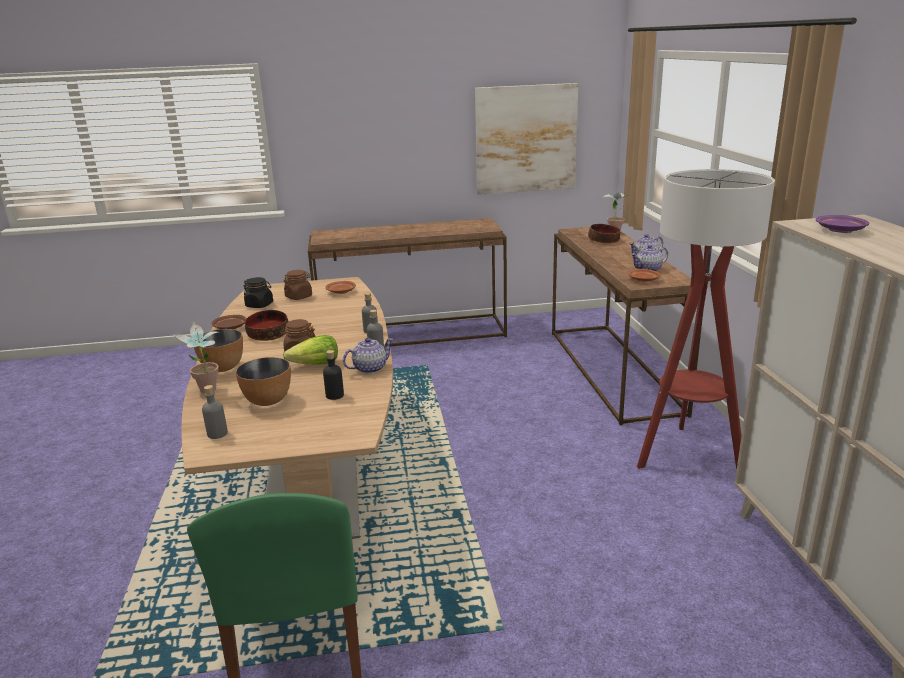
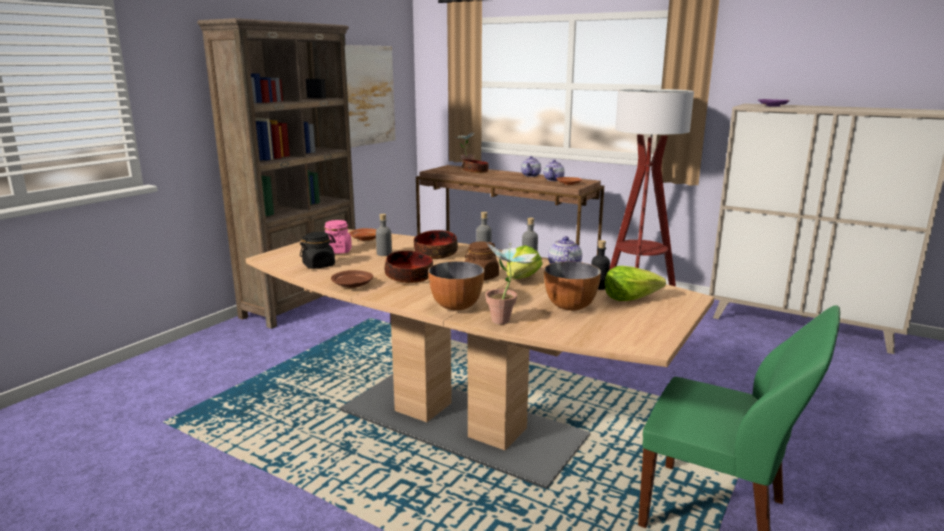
camera: 50 degrees left, 5 degrees down
grey bottle [202,385,228,439] -> grey bottle moved to [376,214,392,256]
brown jar [284,270,312,300] -> pink jar [324,220,352,254]
brown console table [308,218,507,346] -> brown bookcase [197,18,355,329]
none -> bowl [414,230,458,259]
none -> lettuce [605,266,666,301]

